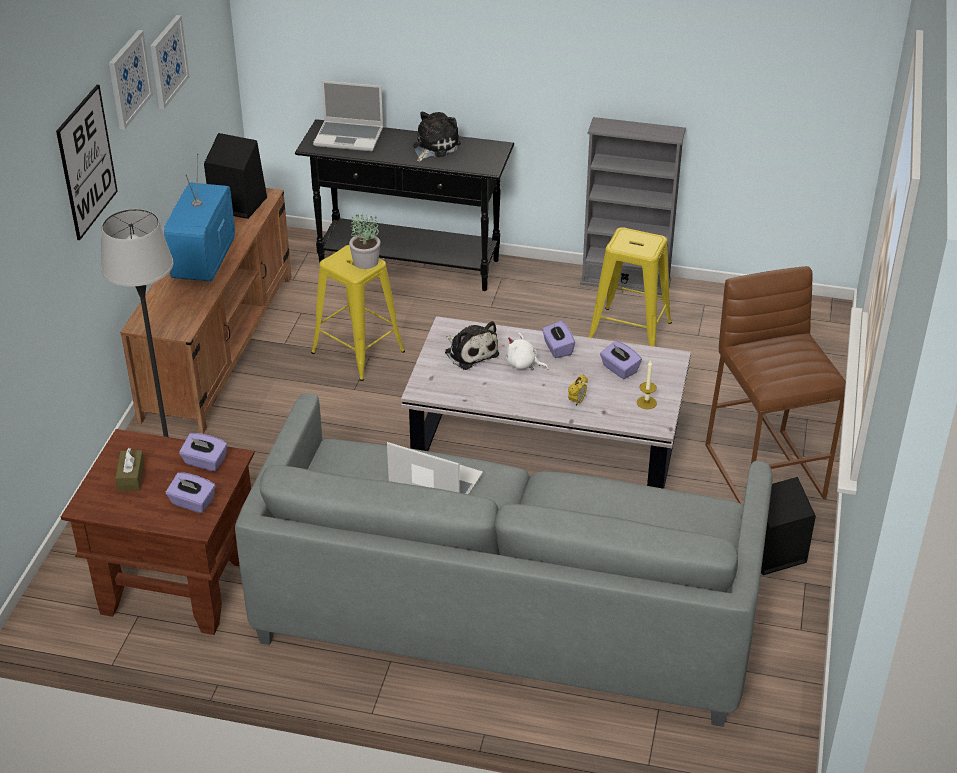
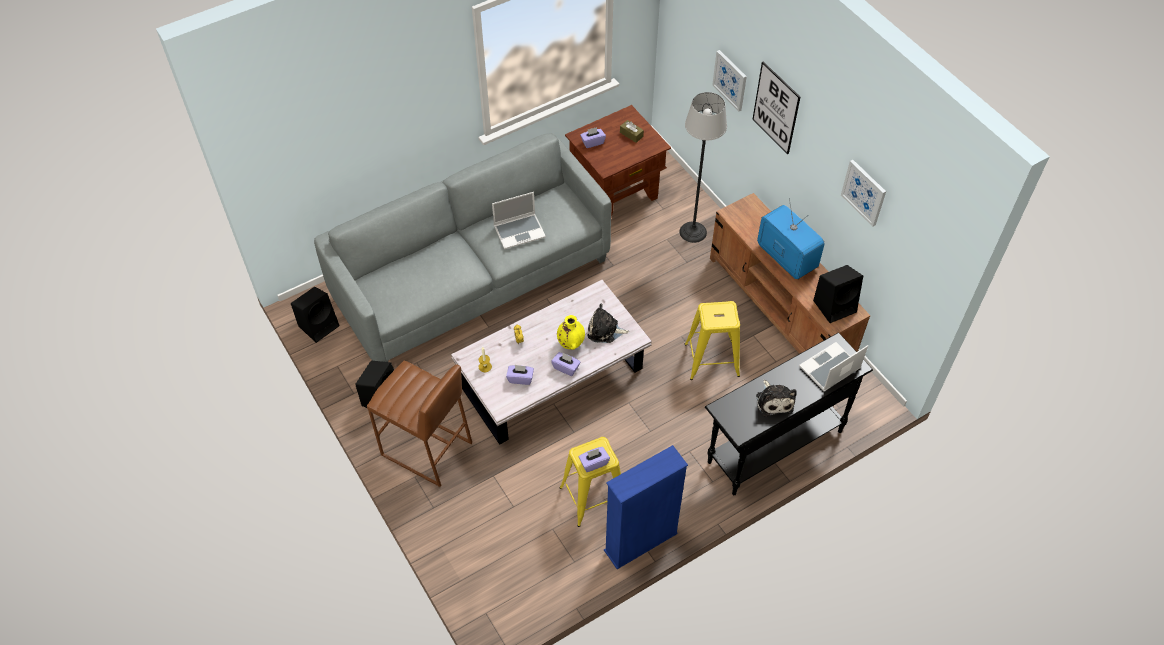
camera: 135 degrees right, 15 degrees up
picture [109,30,153,130] -> picture moved to [712,50,747,112]
purple tissue box [179,433,227,471] -> purple tissue box moved to [579,447,610,472]
potted plant [349,214,380,269] -> none
white plush toy [505,333,549,370] -> yellow vase [557,315,585,350]
grey bookcase [580,117,686,295] -> blue bookcase [604,445,688,569]
none -> black speaker [291,287,340,343]

